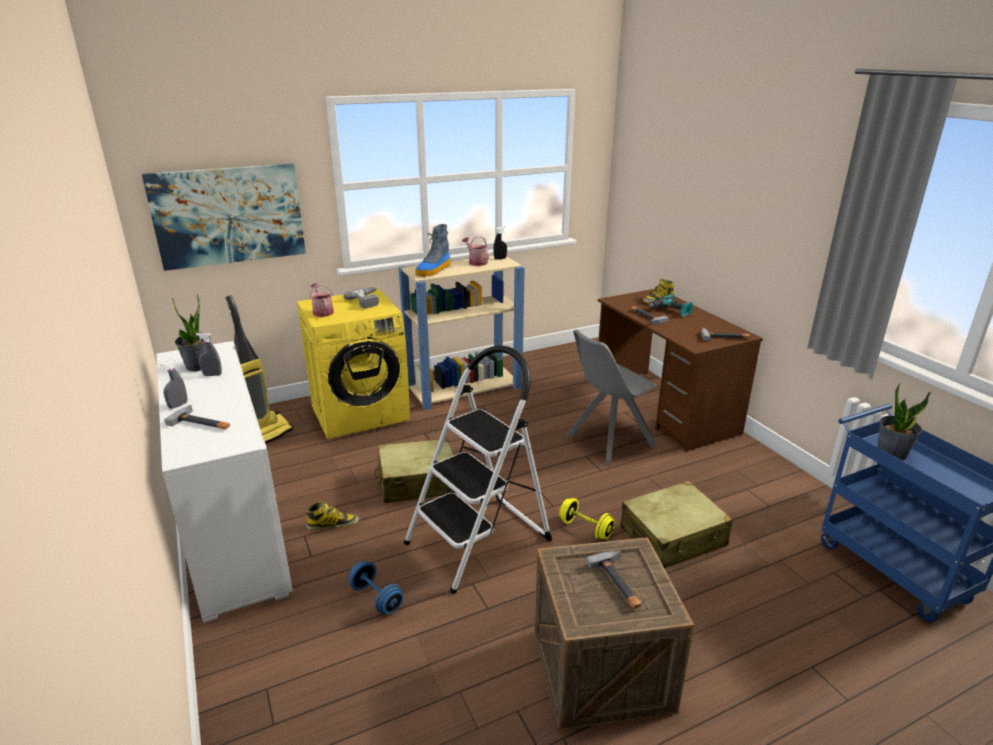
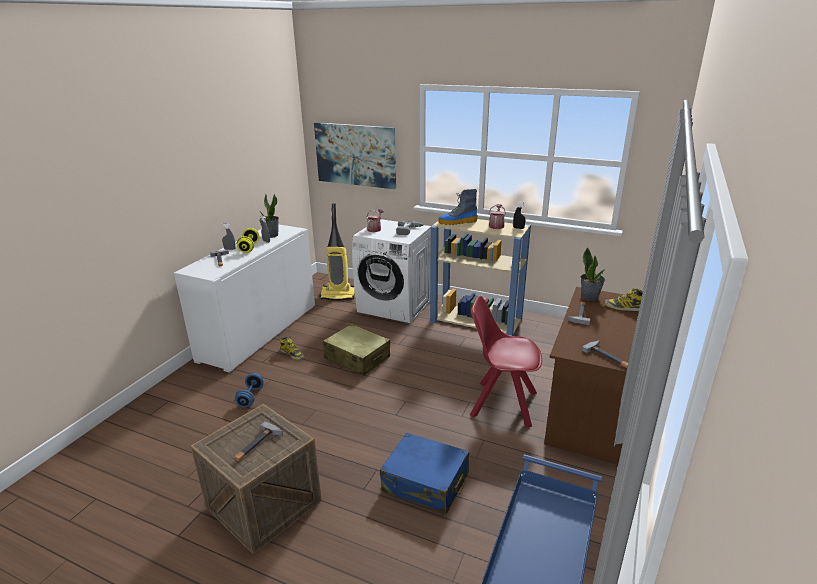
camera: 50 degrees right, 0 degrees up
yellow washing machine [297,289,410,439] -> white washing machine [352,219,431,323]
step ladder [403,346,552,594] -> none
yellow dumbbell [559,498,615,539] -> yellow dumbbell moved to [236,228,259,253]
grey chair [566,329,657,466] -> red chair [470,296,542,428]
beige suitcase [620,481,733,568] -> blue suitcase [380,432,469,514]
power drill [649,294,693,317] -> none
potted plant [878,383,931,461] -> potted plant moved to [581,248,605,301]

